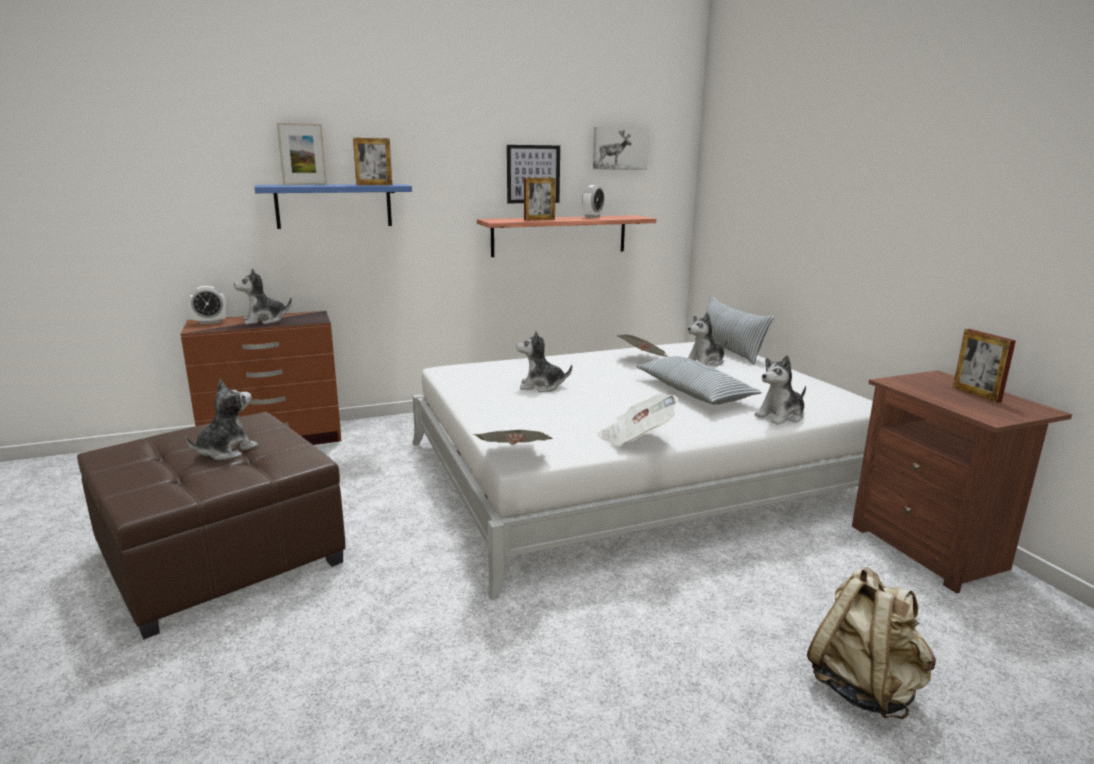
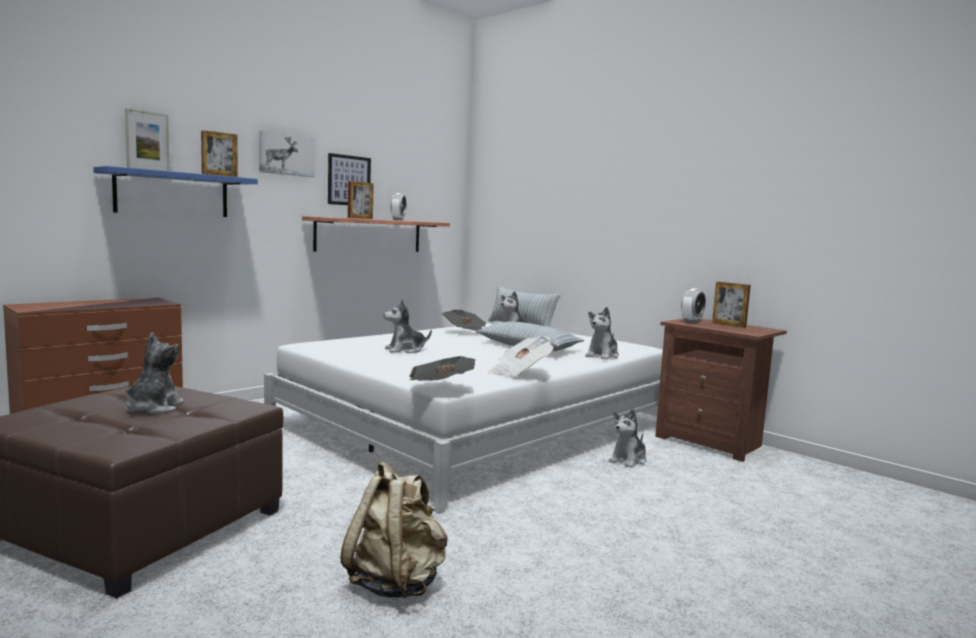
camera: 25 degrees left, 10 degrees down
alarm clock [189,286,226,324] -> alarm clock moved to [681,288,706,323]
plush toy [234,268,292,325] -> plush toy moved to [609,409,647,468]
picture [593,127,649,170] -> picture moved to [259,131,315,177]
beige backpack [807,567,936,719] -> beige backpack moved to [341,461,447,598]

